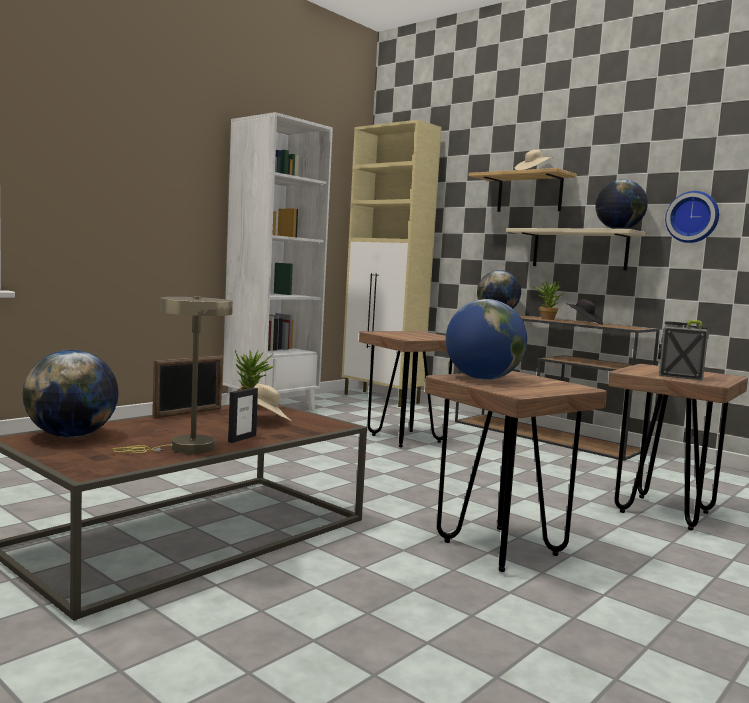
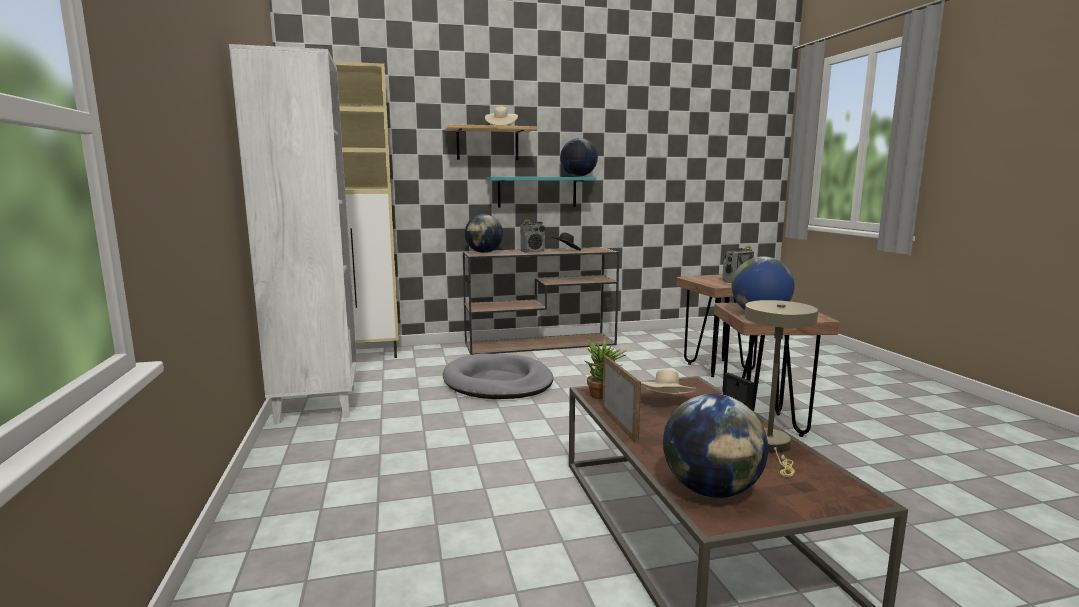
camera: 55 degrees left, 5 degrees up
brown stool [359,331,452,447] -> grey dog bed [443,353,553,399]
beige shelf [506,228,645,270] -> turquoise shelf [486,177,596,208]
potted plant [534,281,564,320] -> radio [520,220,545,253]
wall clock [665,191,719,243] -> none

